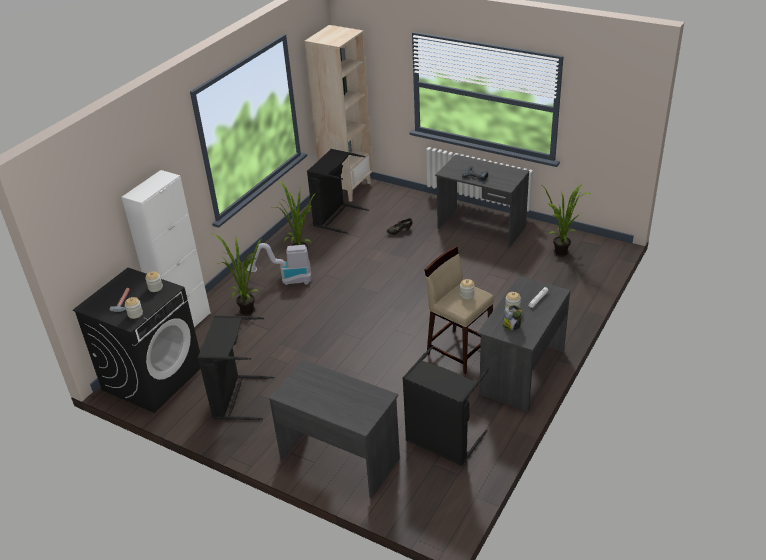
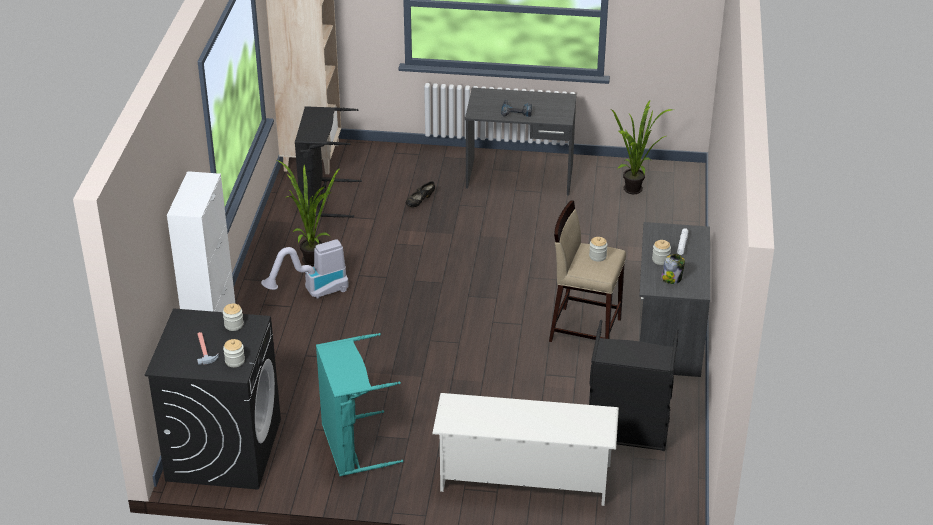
camera: 25 degrees left, 0 degrees up
black laundry basket [198,316,275,420] -> turquoise laundry basket [316,333,403,476]
potted plant [212,233,262,316] -> none
grey desk [269,360,400,498] -> white shoe rack [432,393,619,506]

